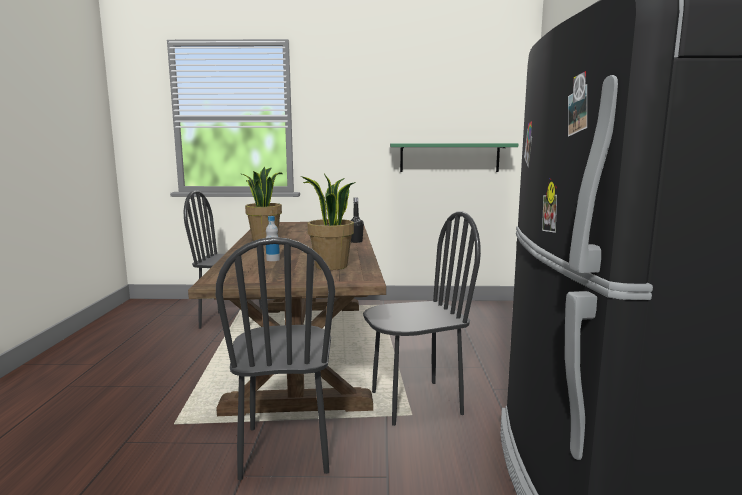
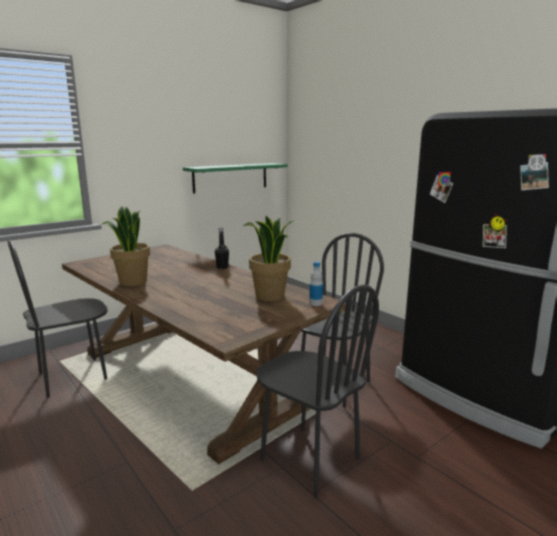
camera: 40 degrees left, 5 degrees up
bottle [266,216,280,261] -> bottle moved to [309,261,323,306]

